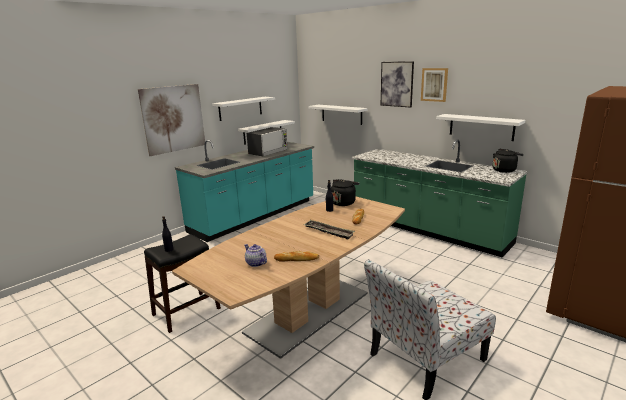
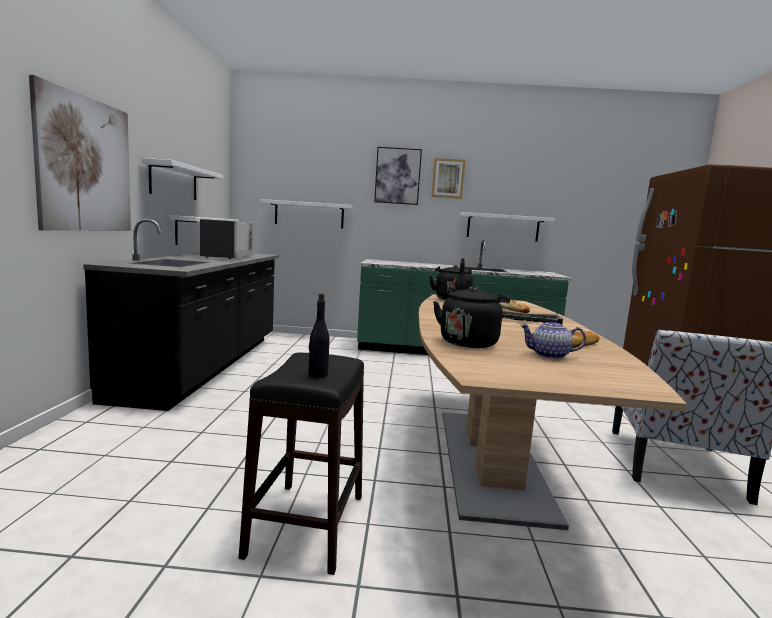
camera: 40 degrees left, 10 degrees down
turquoise counter [175,140,314,242] -> black counter [83,219,279,411]
black kettle [492,149,524,173] -> black kettle moved to [433,286,510,348]

